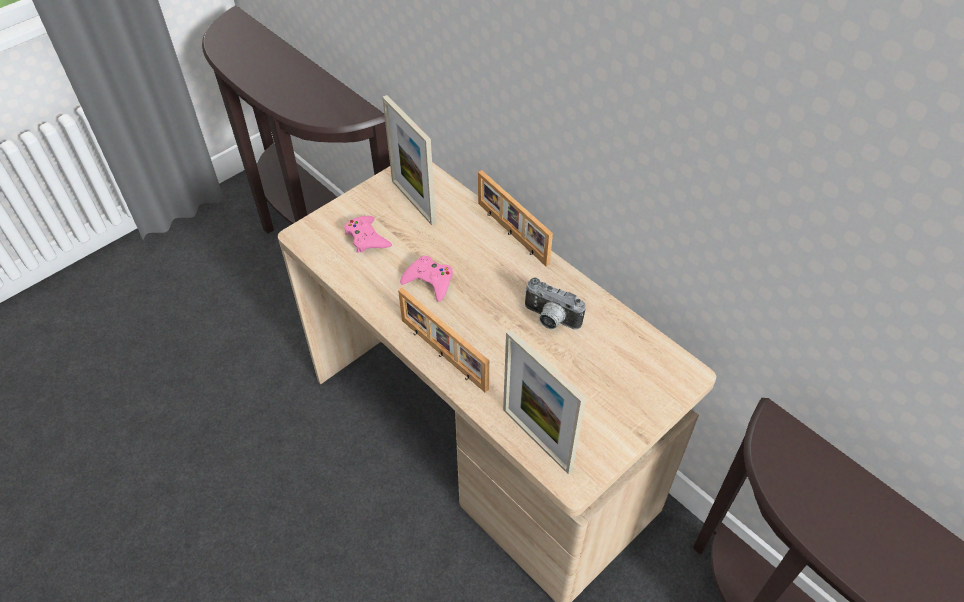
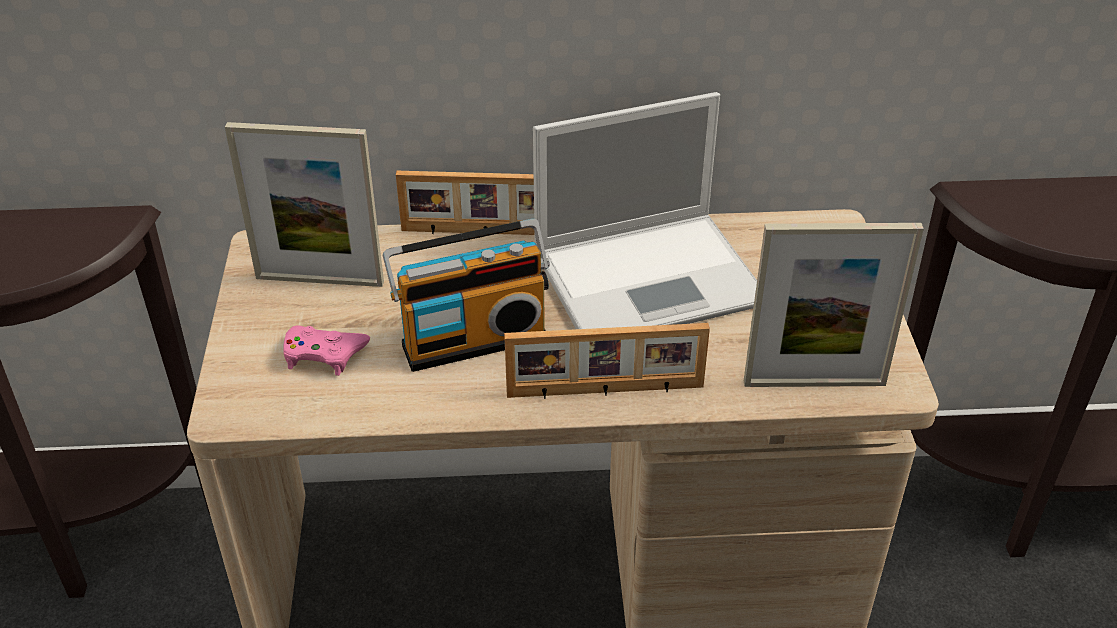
camera: 50 degrees left, 10 degrees down
pink game controller [400,256,453,302] -> radio [383,219,550,372]
camera [524,278,586,329] -> laptop [533,92,757,329]

